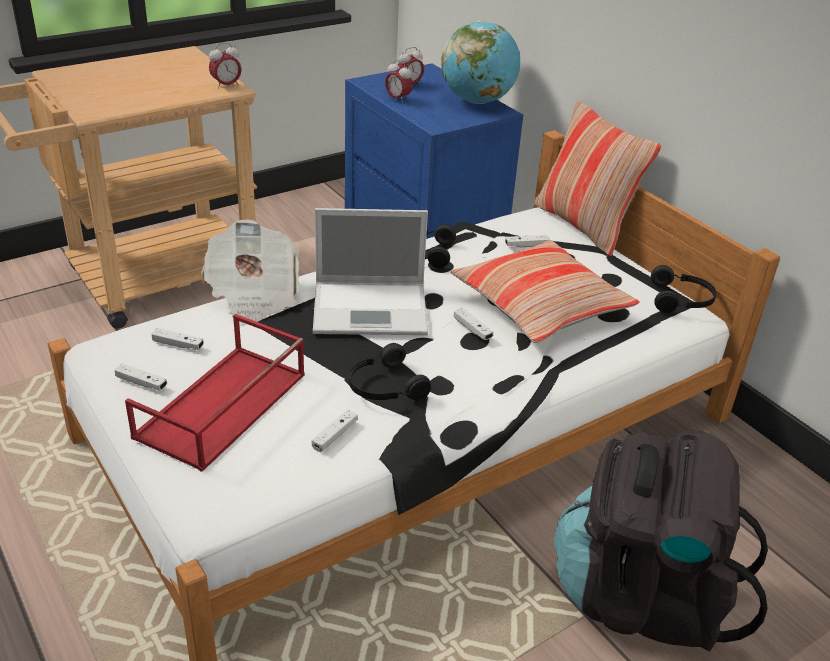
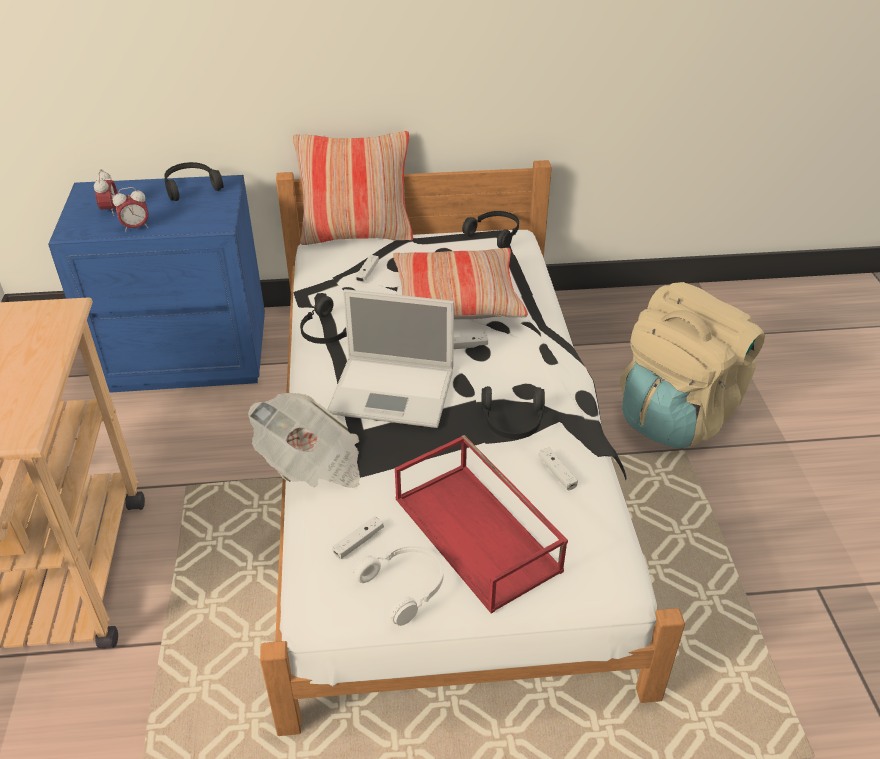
camera: 60 degrees left, 5 degrees up
white game controller [114,363,167,391] -> white headphones [353,545,444,626]
alarm clock [209,43,242,89] -> none
laptop [313,208,428,335] -> laptop turned 75 degrees clockwise [327,289,454,428]
globe [441,21,520,104] -> black headphones [164,162,223,201]
black backpack [554,430,768,651] -> beige backpack [620,282,765,448]

